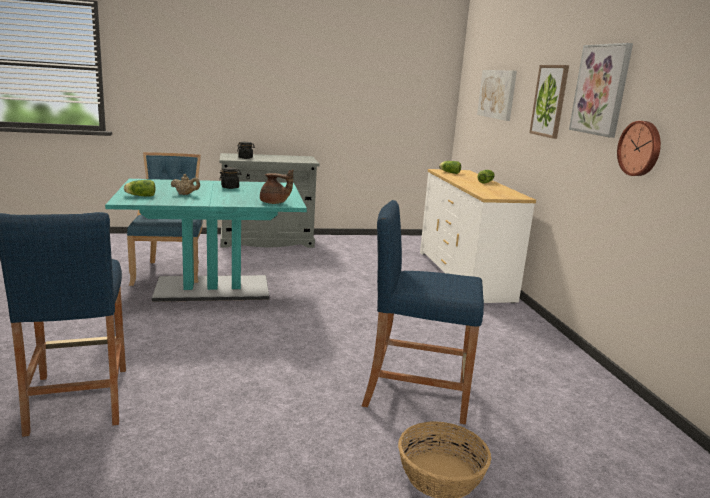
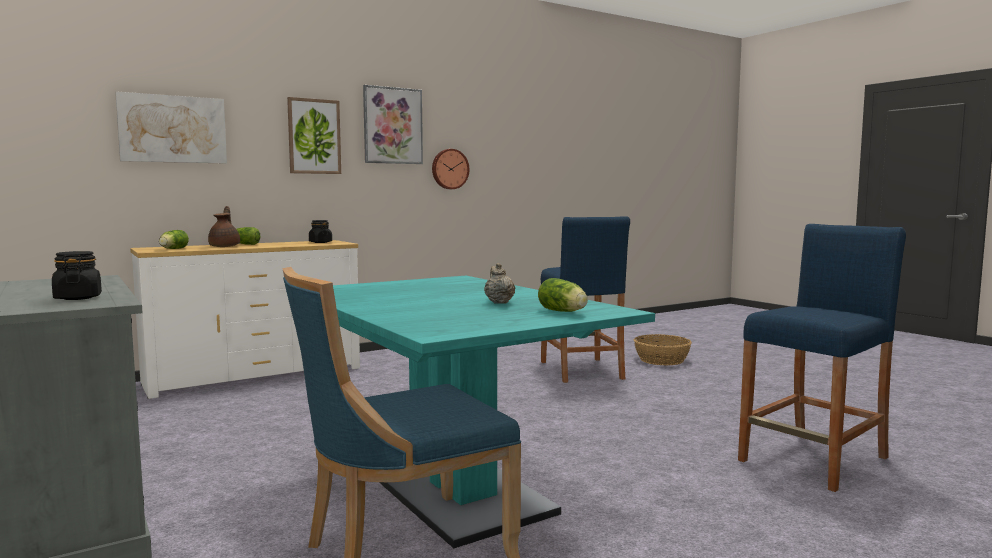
camera: 110 degrees left, 10 degrees down
black jar [219,167,241,189] -> black jar moved to [309,220,332,243]
brown teapot [260,169,293,204] -> brown teapot moved to [208,206,240,247]

